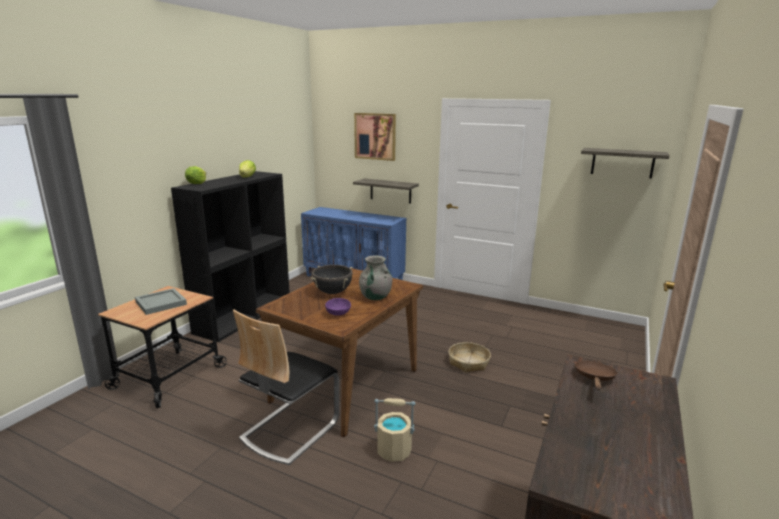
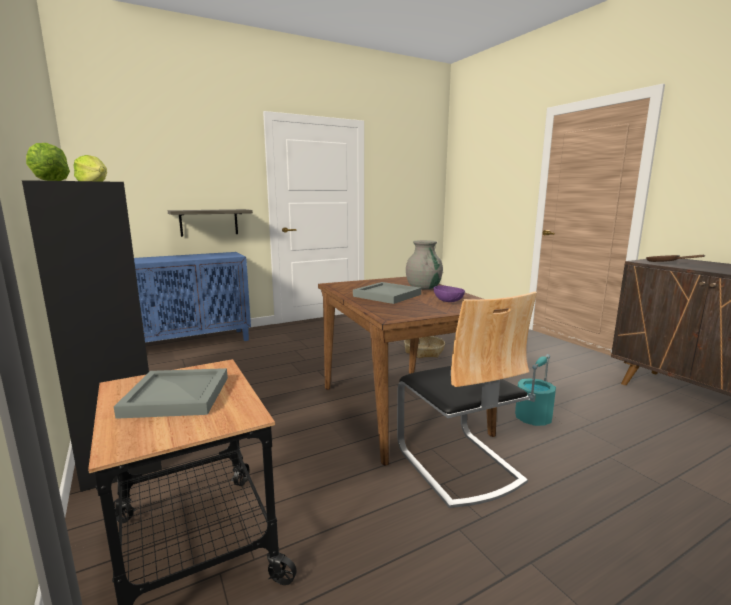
camera: 55 degrees left, 5 degrees down
black cooking pot [311,265,353,294] -> grey tray [353,282,421,304]
picture [354,113,396,161] -> none
beige bucket [374,398,415,462] -> turquoise bucket [515,354,556,426]
shelf [581,148,669,178] -> none

